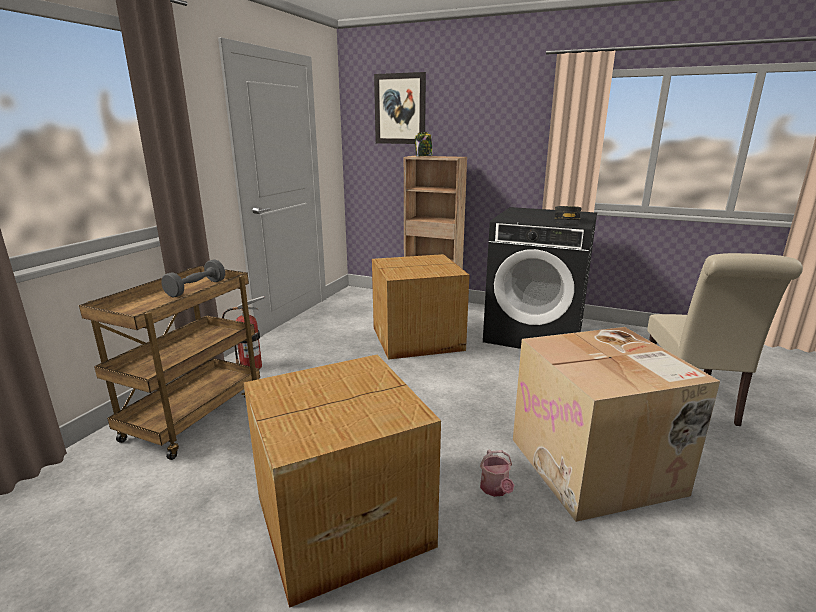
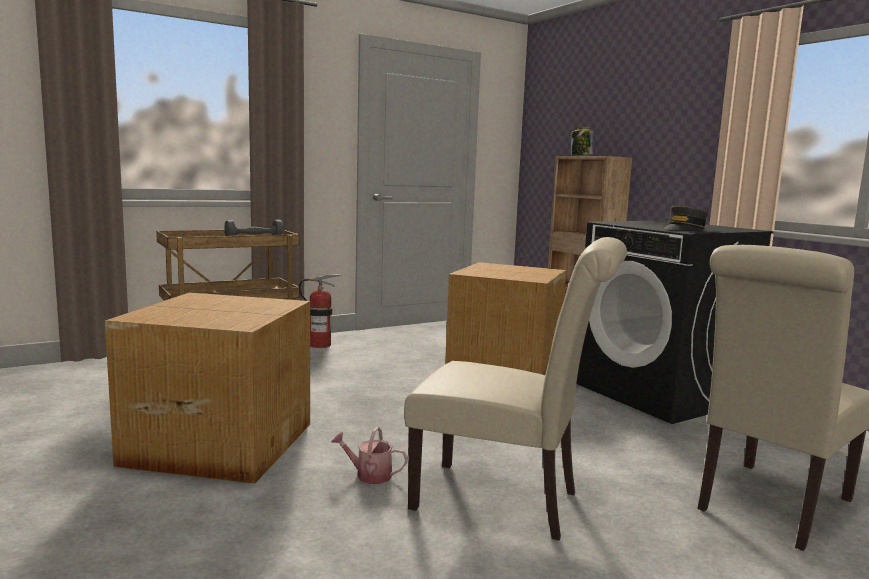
camera: 35 degrees right, 10 degrees down
picture [374,72,426,144] -> none
watering can [480,449,514,497] -> watering can turned 75 degrees clockwise [331,427,408,484]
cardboard box [513,327,720,522] -> beige chair [404,237,627,541]

